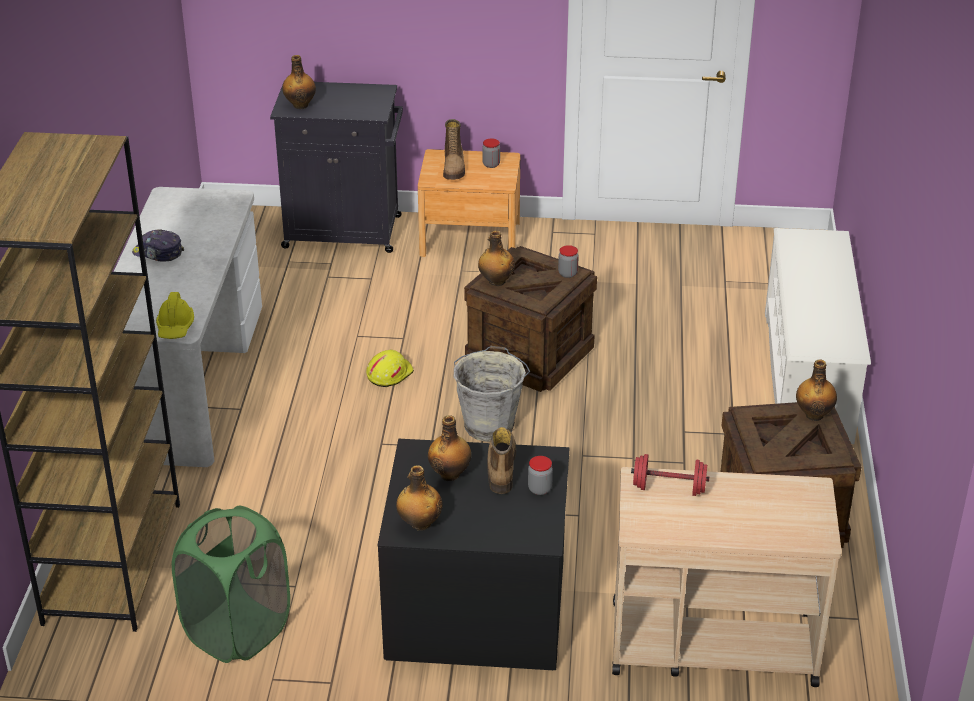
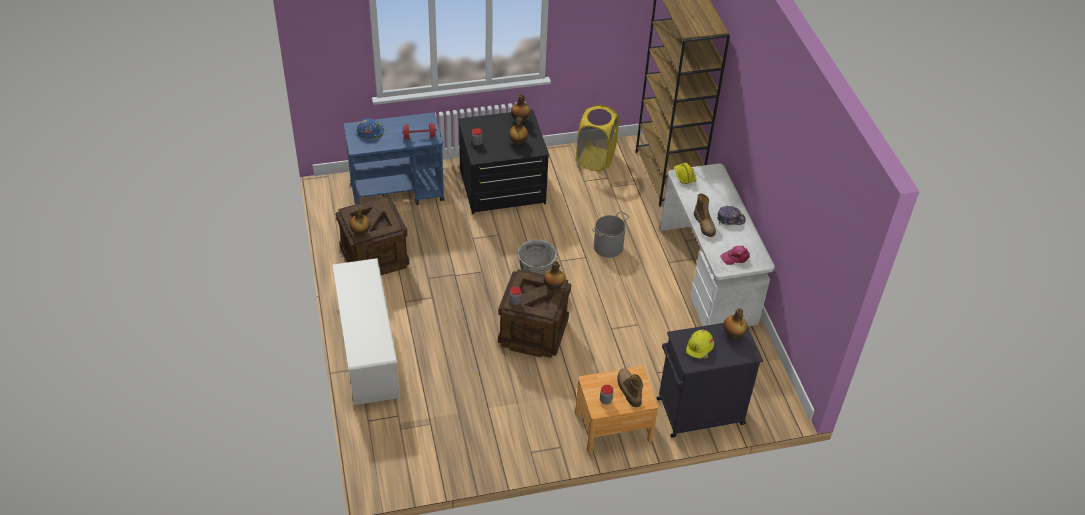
camera: 160 degrees right, 10 degrees up
green laundry basket [172,506,290,663] -> yellow laundry basket [576,105,619,171]
yellow hard hat [366,350,414,387] -> yellow hard hat moved to [686,330,714,359]
boot [487,427,516,494] -> boot moved to [694,193,716,237]
beige cart [612,467,842,687] -> blue cart [344,113,444,205]
none -> blue hard hat [357,118,384,138]
none -> grey bucket [592,211,630,258]
none -> pink cap [720,246,750,265]

